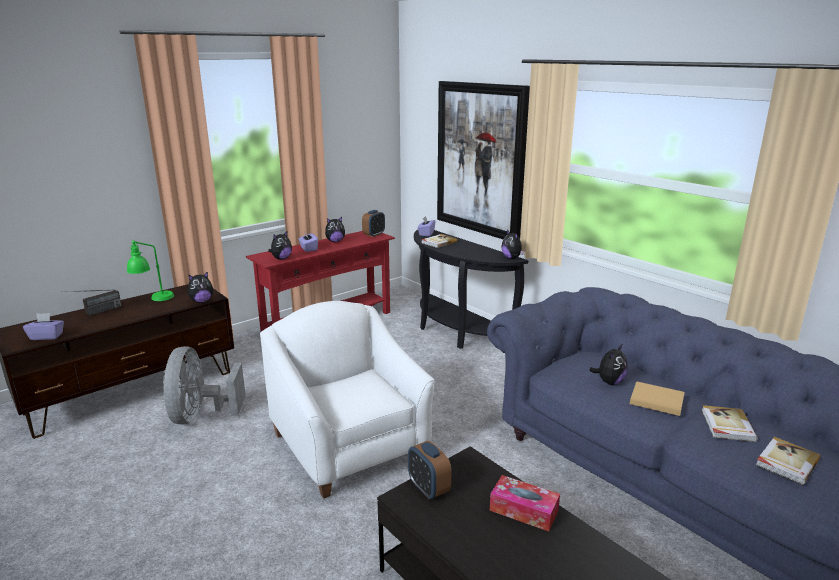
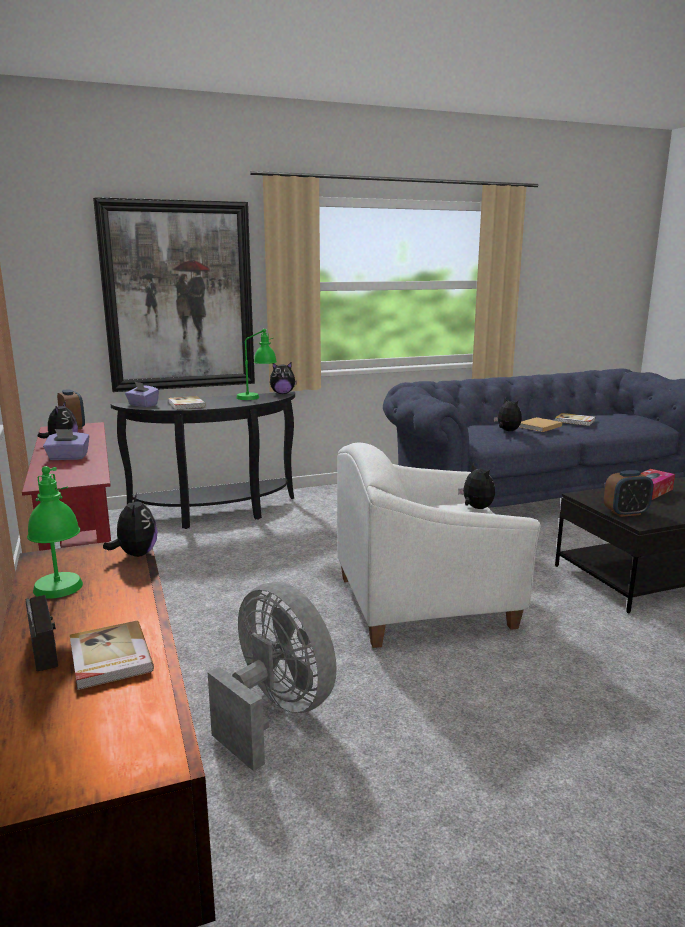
camera: 70 degrees left, 5 degrees down
purple tissue box [23,313,64,340] -> none
grey fan [163,346,246,425] -> grey fan turned 150 degrees counterclockwise [208,582,337,771]
plush toy [268,231,292,260] -> plush toy moved to [458,463,495,509]
book [756,437,821,485] -> book moved to [70,621,154,690]
none -> green table lamp [236,329,277,400]

